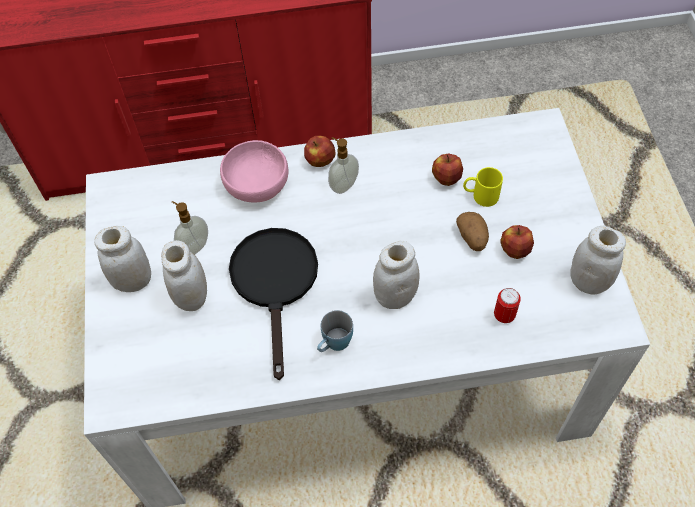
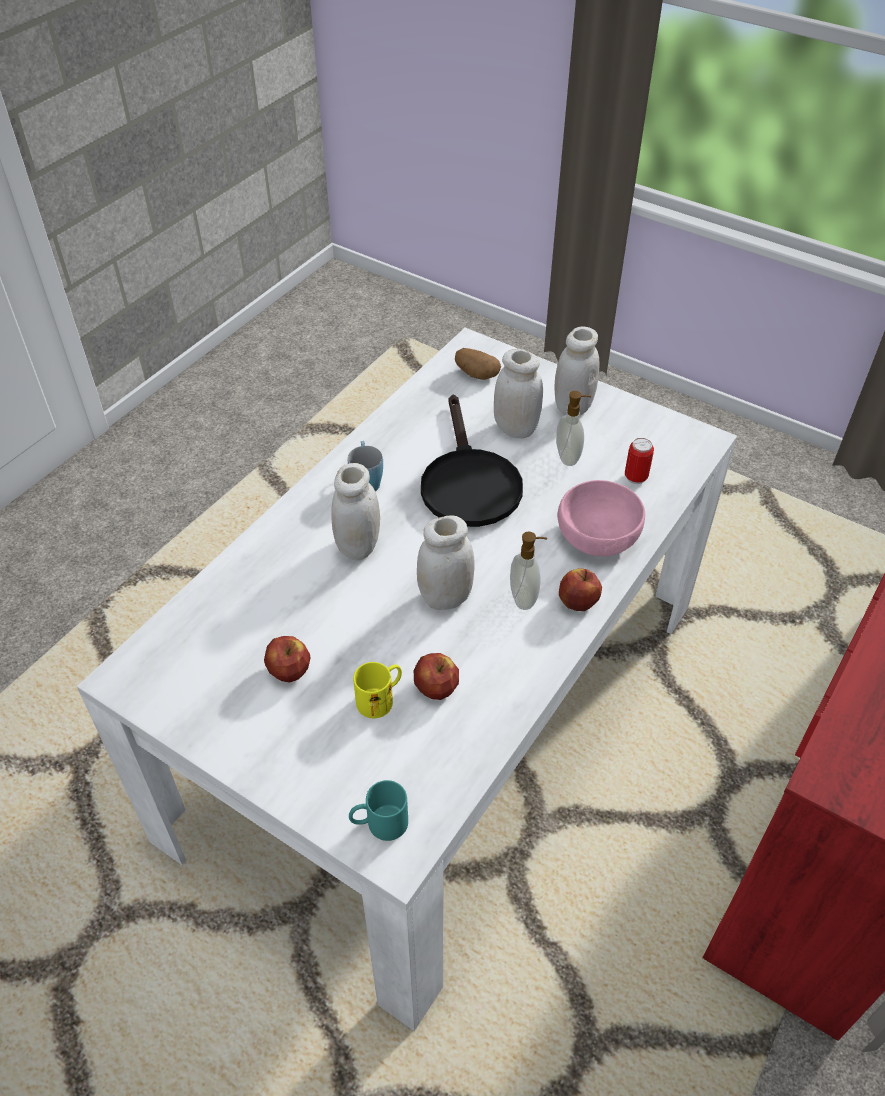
camera: 130 degrees right, 10 degrees down
black frying pan [229,228,318,380] -> black frying pan turned 45 degrees clockwise [421,395,523,527]
potato [456,212,489,251] -> potato moved to [455,348,501,380]
can [494,288,521,323] -> can moved to [625,438,654,484]
white jar [570,226,626,294] -> white jar moved to [417,515,475,610]
none -> turquoise mug [349,780,408,841]

